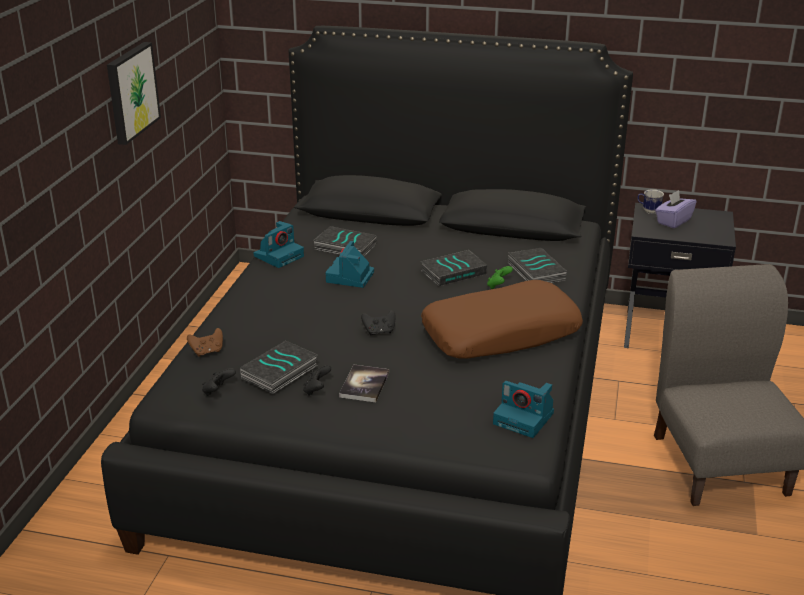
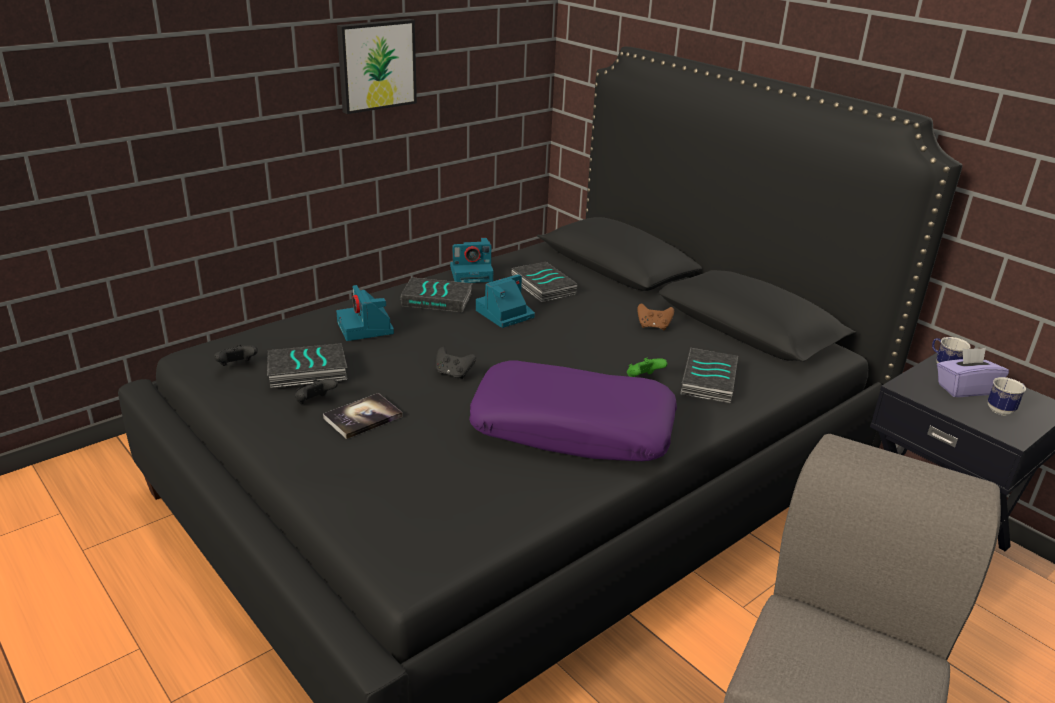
camera: 35 degrees right, 0 degrees up
brown game controller [187,328,223,357] -> brown game controller moved to [637,304,674,330]
book [421,250,487,286] -> book moved to [401,277,473,312]
brown pillow [421,280,583,359] -> purple pillow [469,360,677,461]
camera [493,381,554,438] -> camera moved to [336,285,394,341]
none -> mug [988,377,1026,415]

